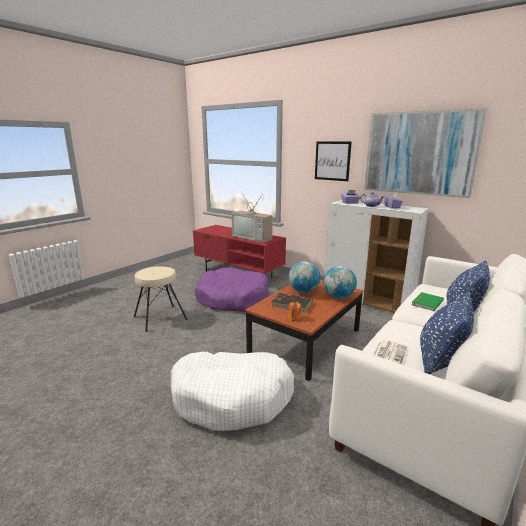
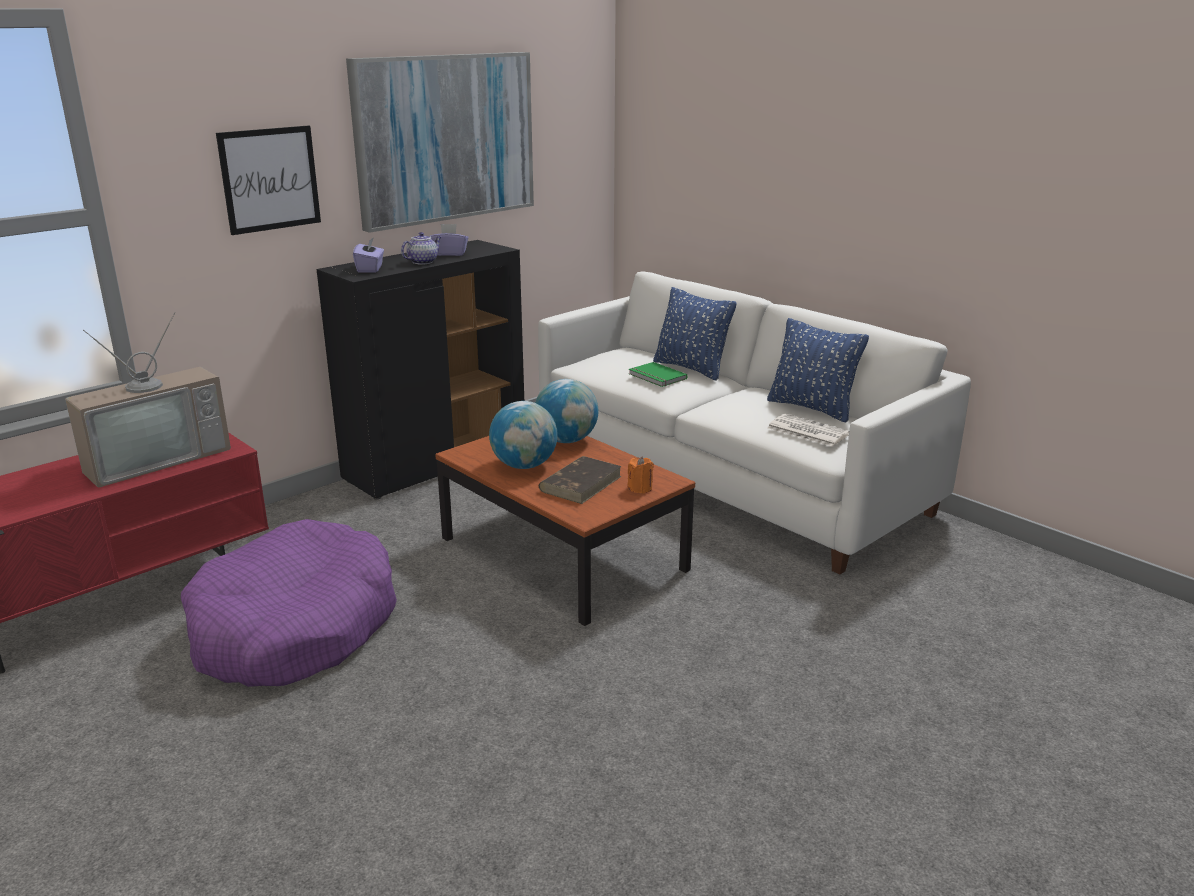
camera: 80 degrees left, 5 degrees up
beige stool [134,266,188,332] -> none
white dog bed [171,352,294,431] -> none
white cabinet [325,200,429,313] -> black cabinet [317,240,524,500]

